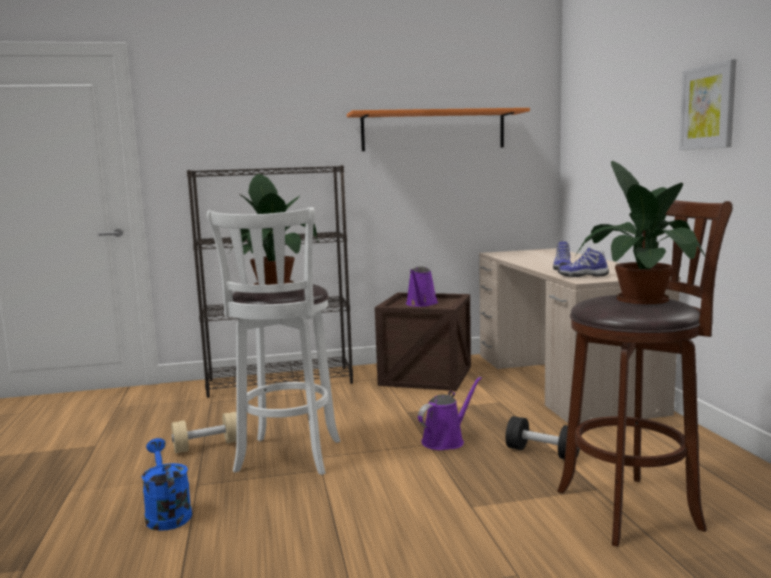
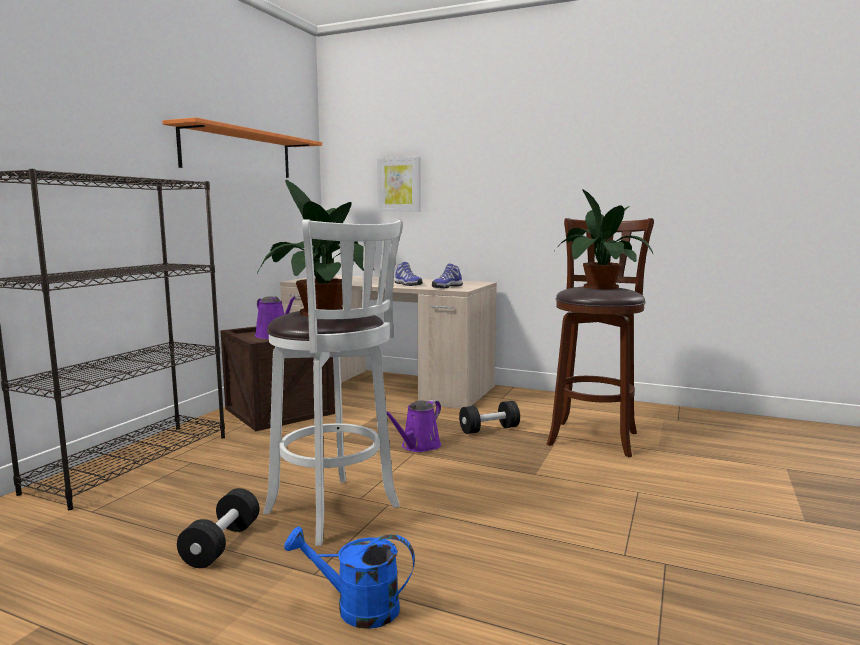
camera: 55 degrees left, 0 degrees up
beige dumbbell [171,412,236,453] -> black dumbbell [177,488,259,568]
purple watering can [418,376,482,450] -> purple watering can turned 135 degrees counterclockwise [387,400,441,452]
picture [679,59,736,150] -> picture moved to [377,157,421,212]

